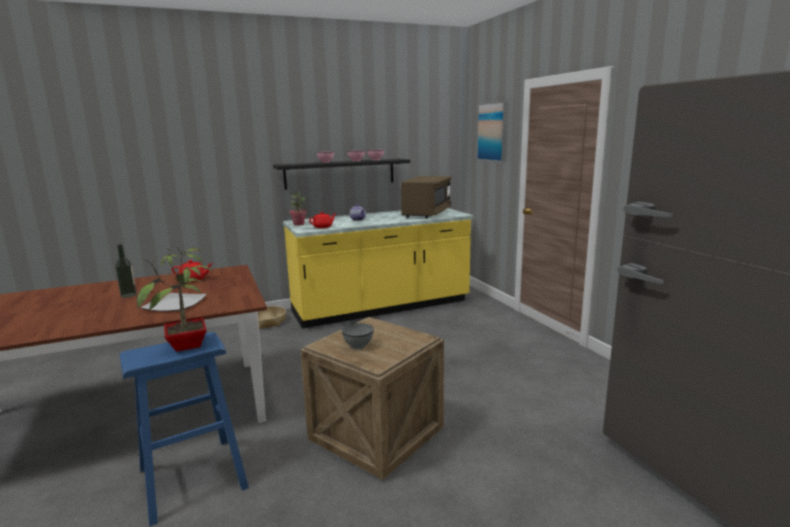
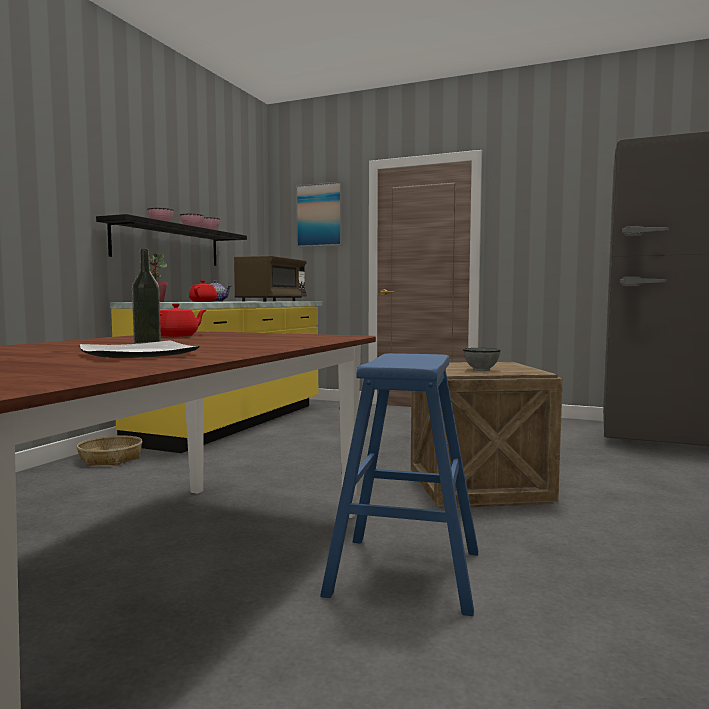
camera: 45 degrees left, 10 degrees down
potted plant [136,244,212,352] -> none
plate [140,293,207,311] -> plate moved to [80,341,200,358]
brown microwave [401,176,452,219] -> brown microwave turned 45 degrees clockwise [234,256,307,301]

